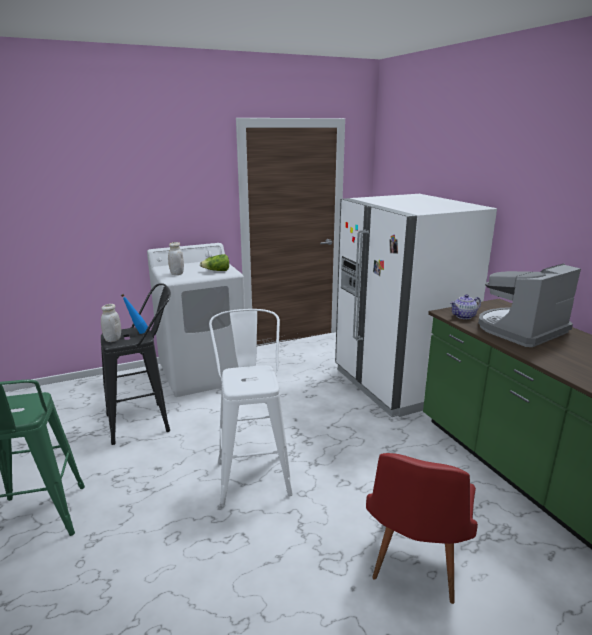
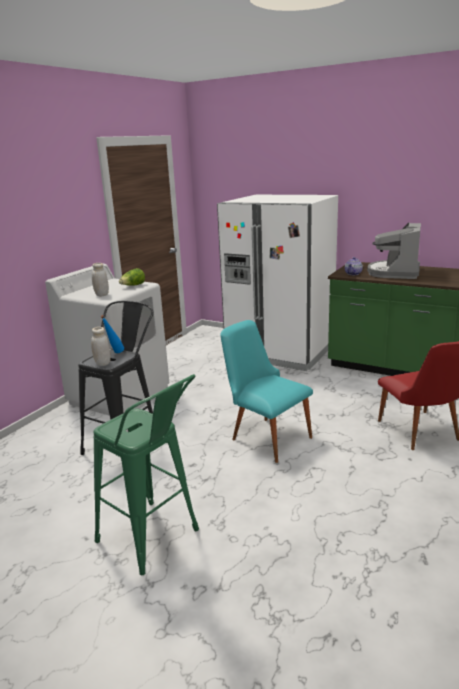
camera: 35 degrees left, 0 degrees up
white stool [209,309,293,505] -> turquoise chair [220,320,313,463]

